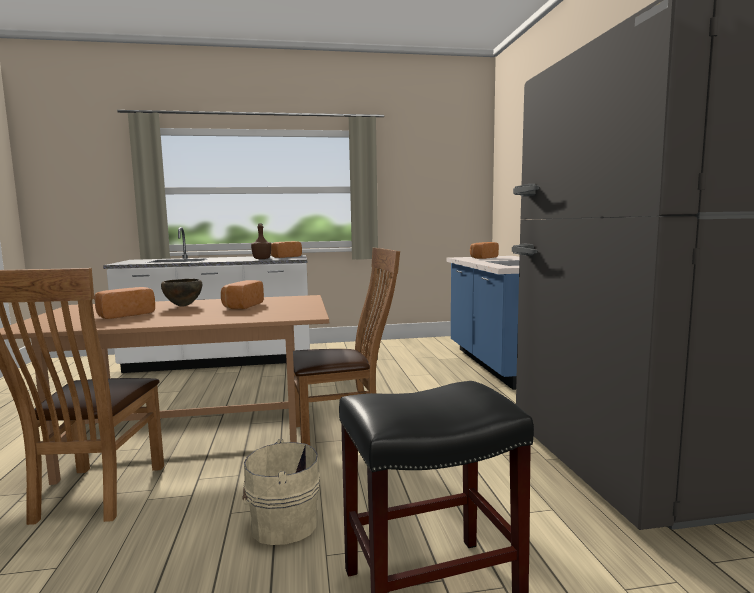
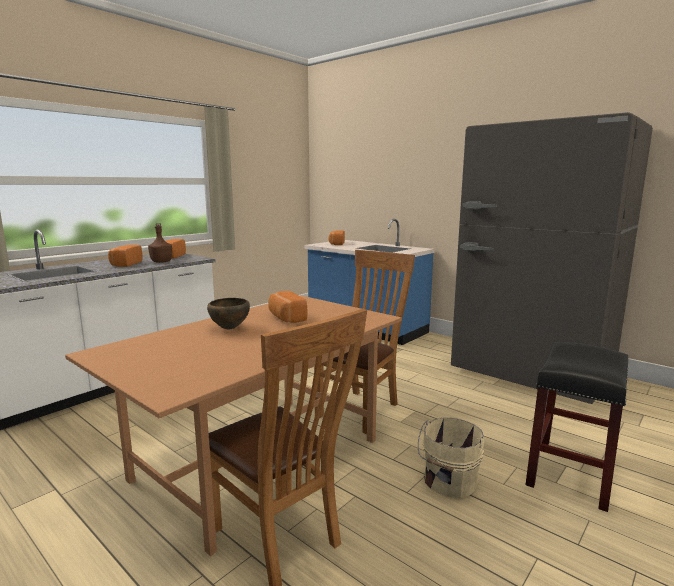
camera: 40 degrees left, 5 degrees up
bread [94,287,155,319] -> bread moved to [108,245,143,267]

